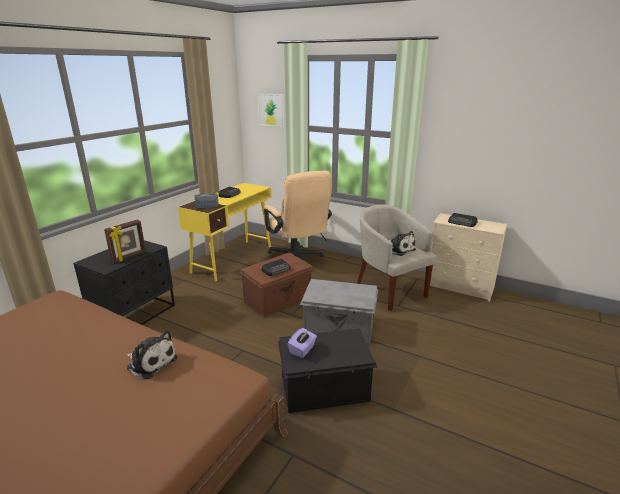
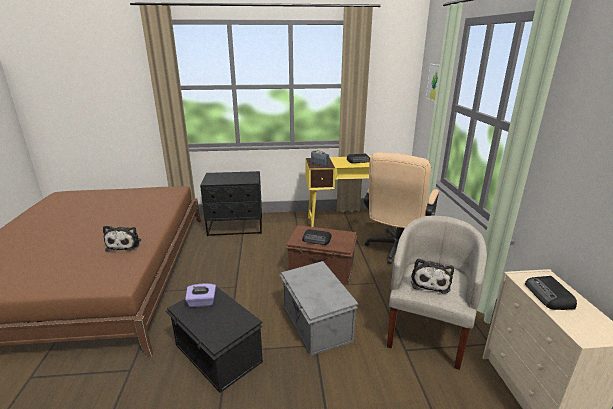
camera: 55 degrees right, 0 degrees up
picture frame [104,220,146,263] -> none

